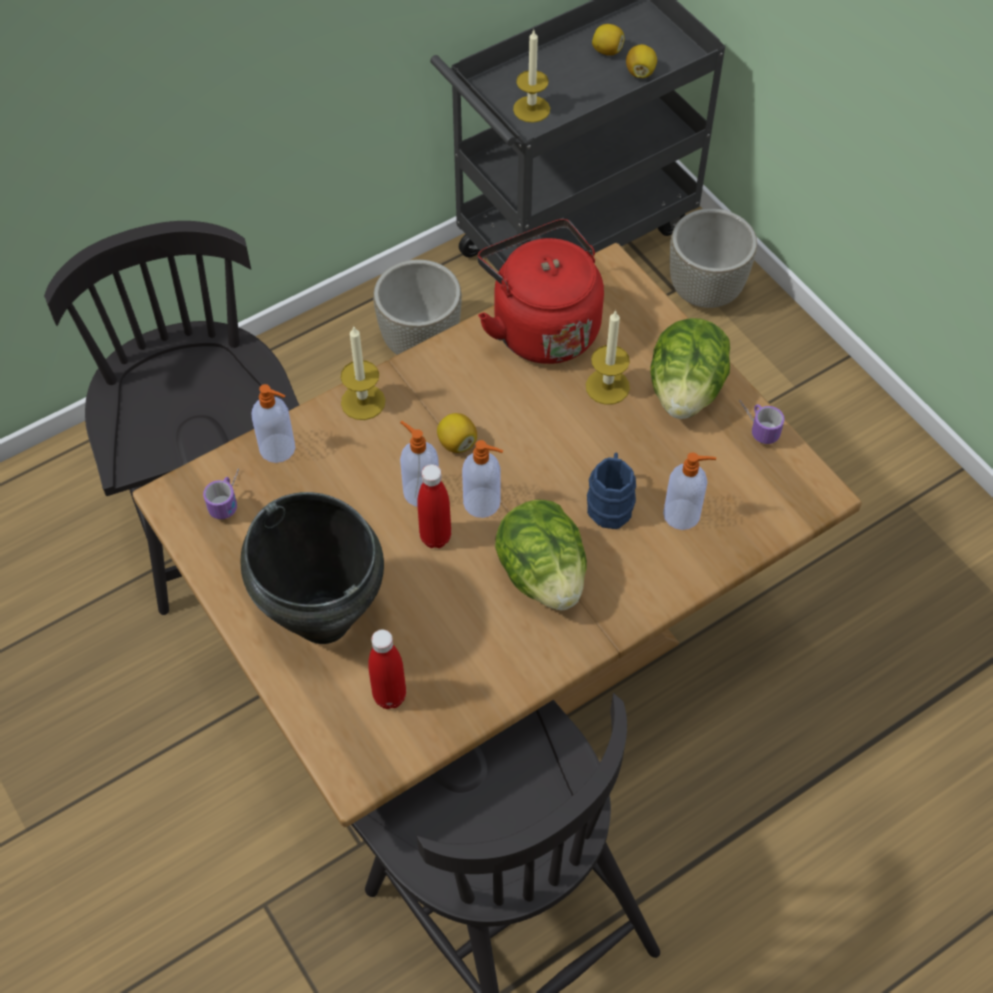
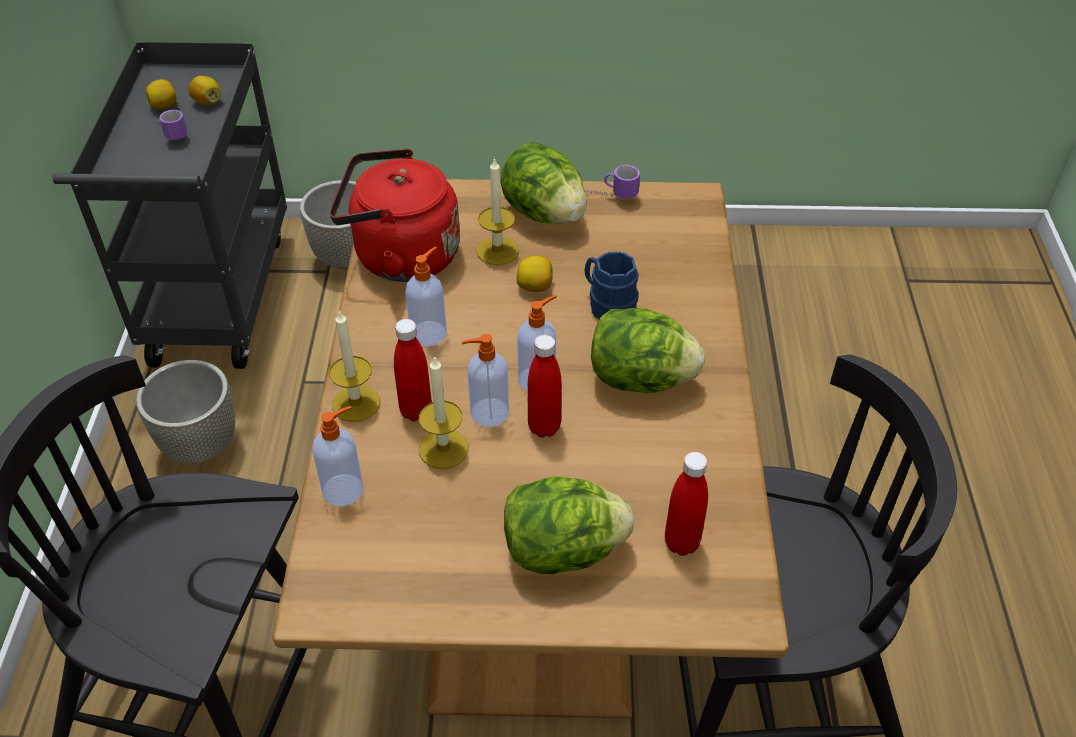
camera: 55 degrees left, 10 degrees down
mug [203,469,239,519] -> mug moved to [157,110,187,140]
black cooking pot [241,492,384,644] -> lettuce [504,476,634,574]
lemon [437,413,477,453] -> lemon moved to [516,255,553,292]
candle [513,30,550,123] -> candle moved to [419,356,468,469]
soap dispenser [663,452,716,530] -> soap dispenser moved to [405,247,447,346]
none -> red bottle [394,319,432,421]

